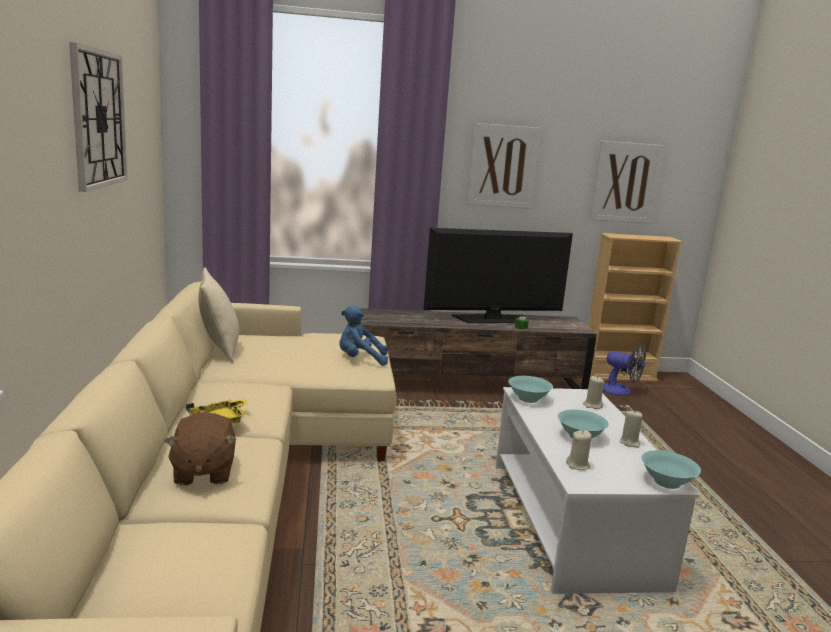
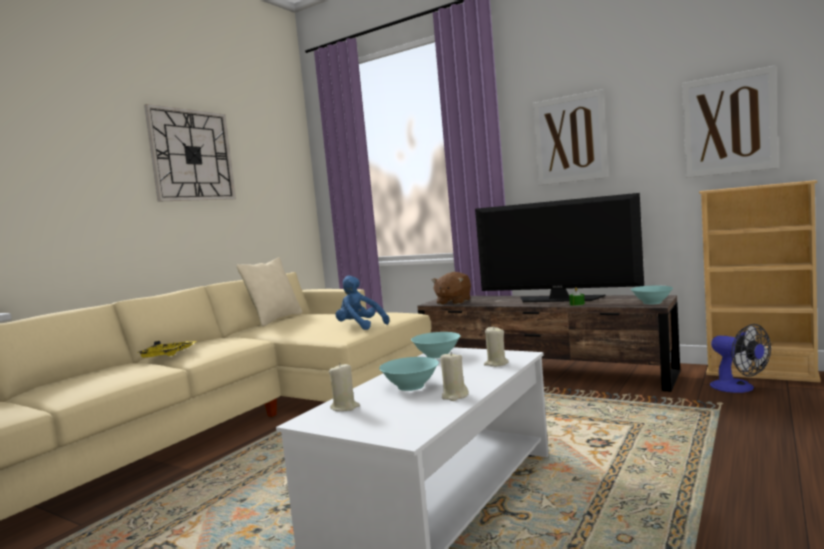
camera: 40 degrees right, 10 degrees down
brown plush toy [164,412,237,485] -> brown plush toy moved to [431,272,471,305]
turquoise bowl [641,450,701,489] -> turquoise bowl moved to [631,285,673,304]

